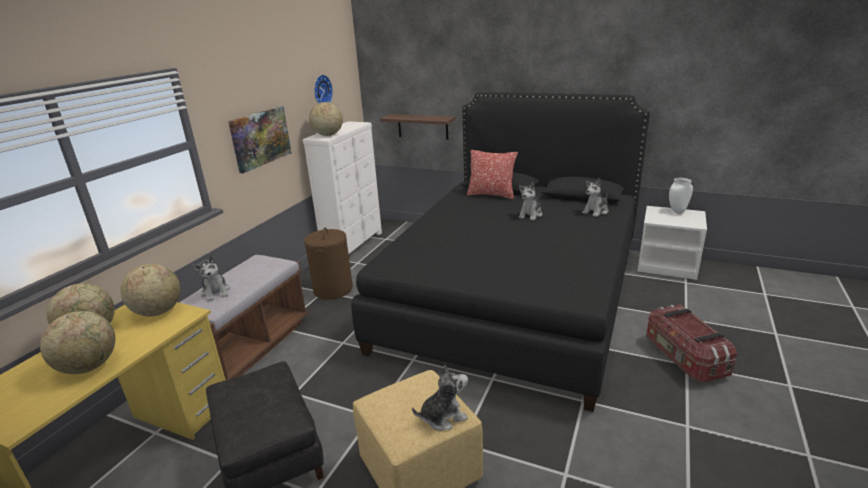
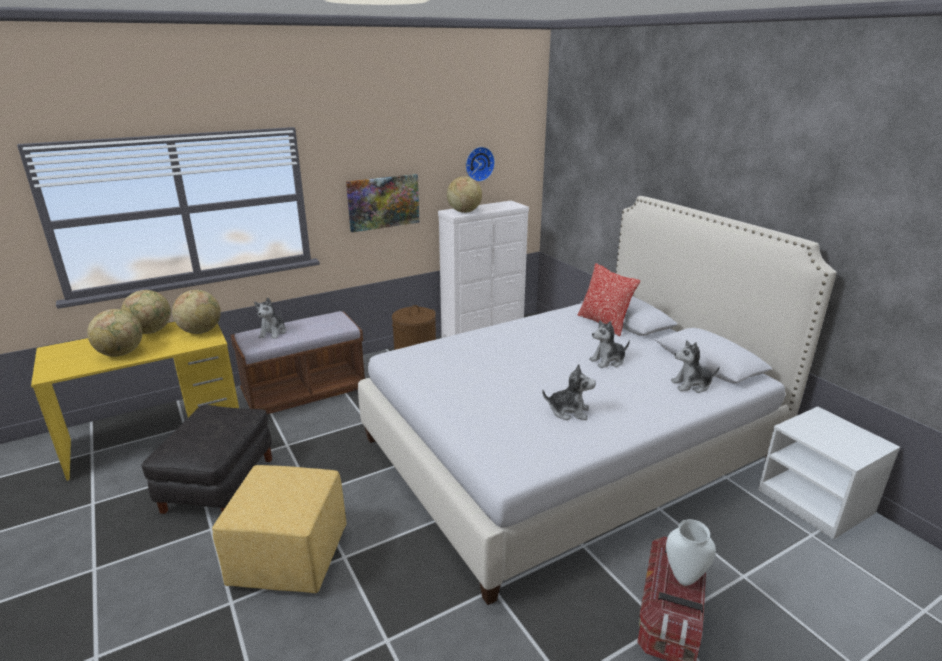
camera: 35 degrees right, 0 degrees up
black bed [351,92,650,412] -> white bed [358,196,837,605]
shelf [380,114,456,140] -> none
plush toy [412,365,468,431] -> plush toy moved to [542,364,596,420]
white vase [669,178,693,214] -> white vase moved to [666,519,716,586]

